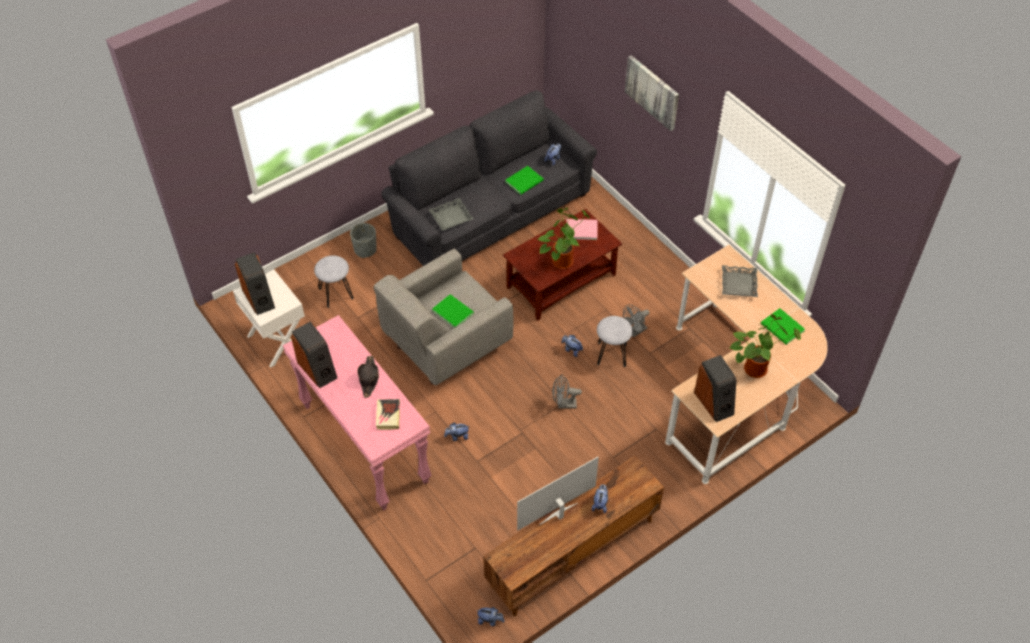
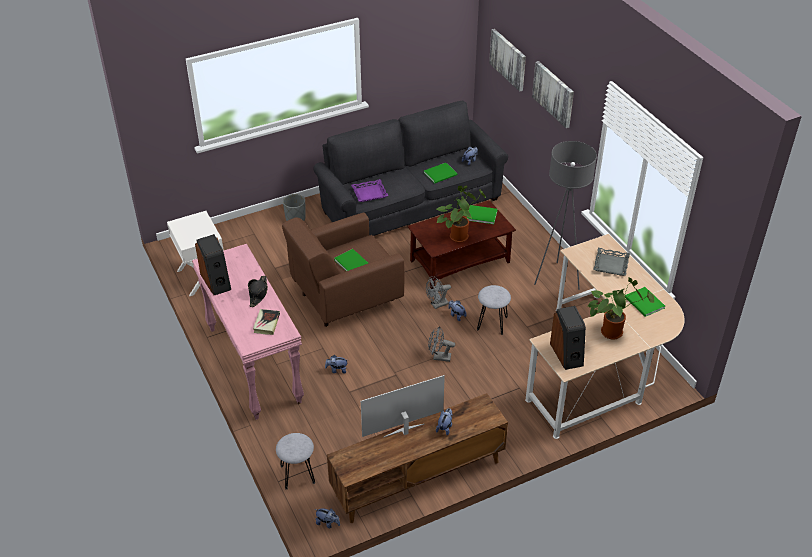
camera: 10 degrees right, 10 degrees down
speaker [235,252,275,315] -> none
grey stool [314,255,354,308] -> grey stool moved to [276,433,315,490]
grey armchair [374,249,513,385] -> brown armchair [282,212,404,327]
grey tray [428,198,474,231] -> purple tray [351,179,388,202]
pink book [566,219,598,240] -> green book [467,205,498,224]
grey fan [623,304,650,337] -> grey fan moved to [426,276,451,309]
none -> picture [489,29,526,92]
none -> grey floor lamp [534,141,597,290]

